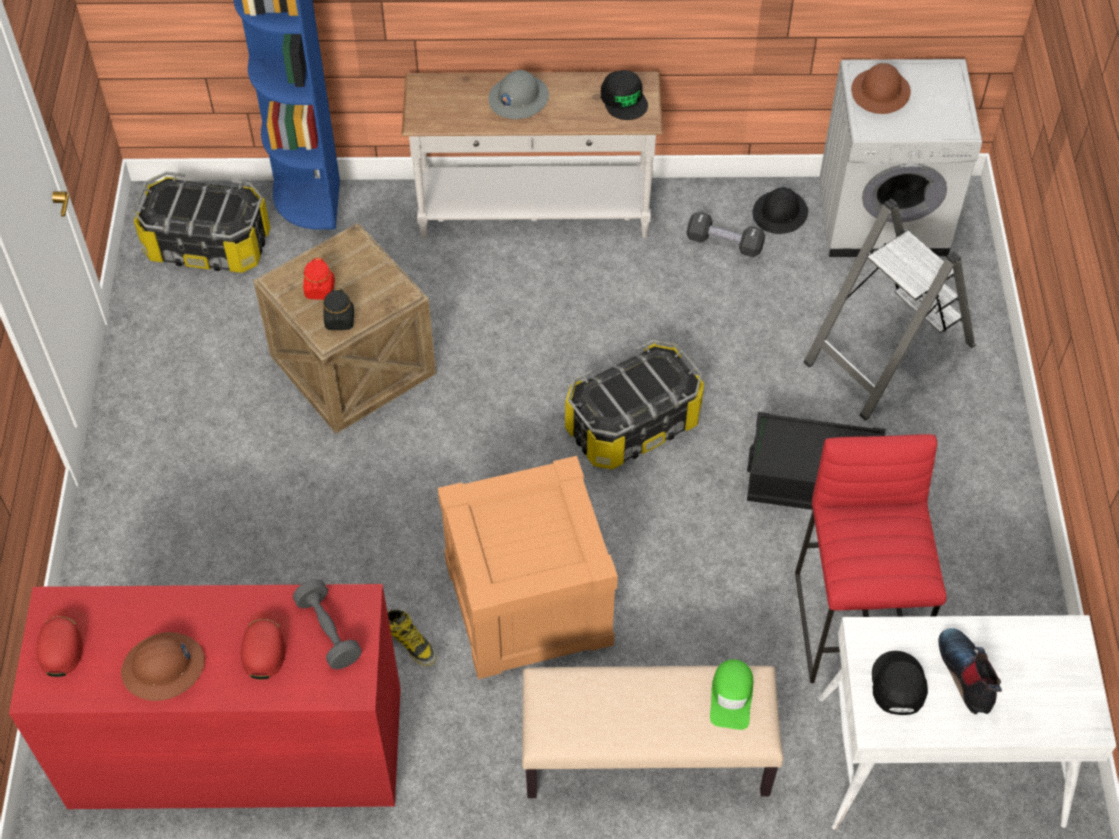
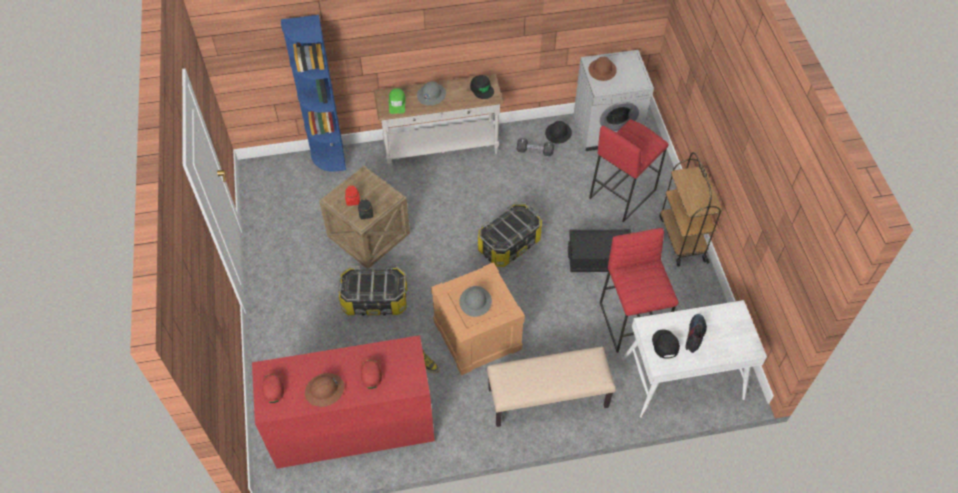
camera: 10 degrees left, 0 degrees up
storage box [133,172,270,273] -> storage box moved to [338,266,407,316]
grey dumbbell [293,579,362,669] -> none
green cap [710,659,753,730] -> green cap moved to [389,89,406,114]
grey step ladder [803,198,976,421] -> red stool [589,119,668,222]
boot [938,628,1002,714] -> boot turned 45 degrees clockwise [686,314,707,353]
none -> grey hard hat [459,286,492,317]
none -> brown cart [660,152,722,267]

